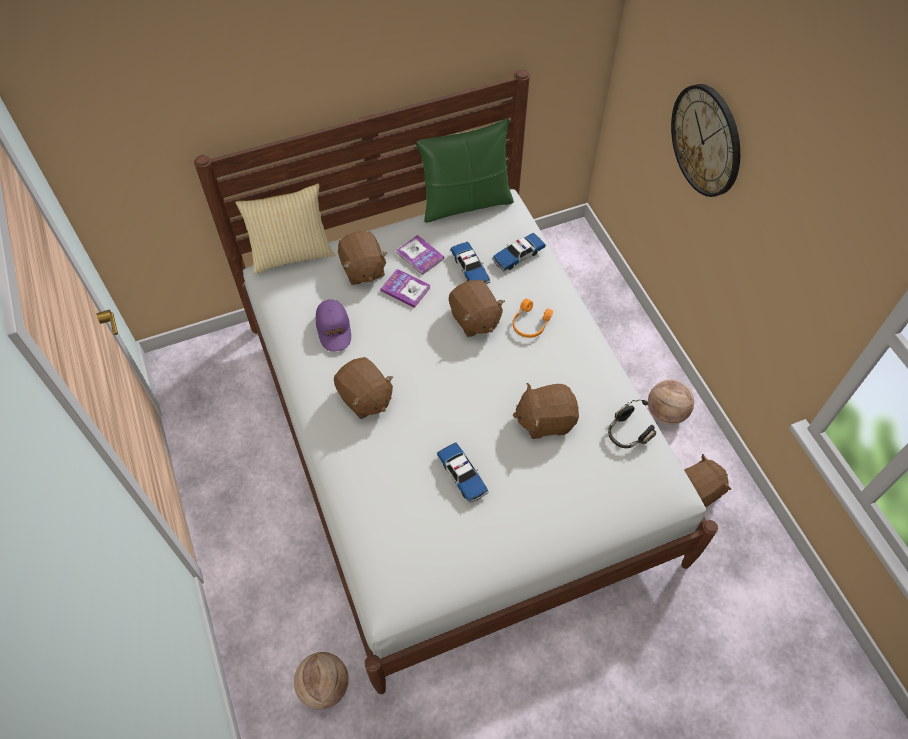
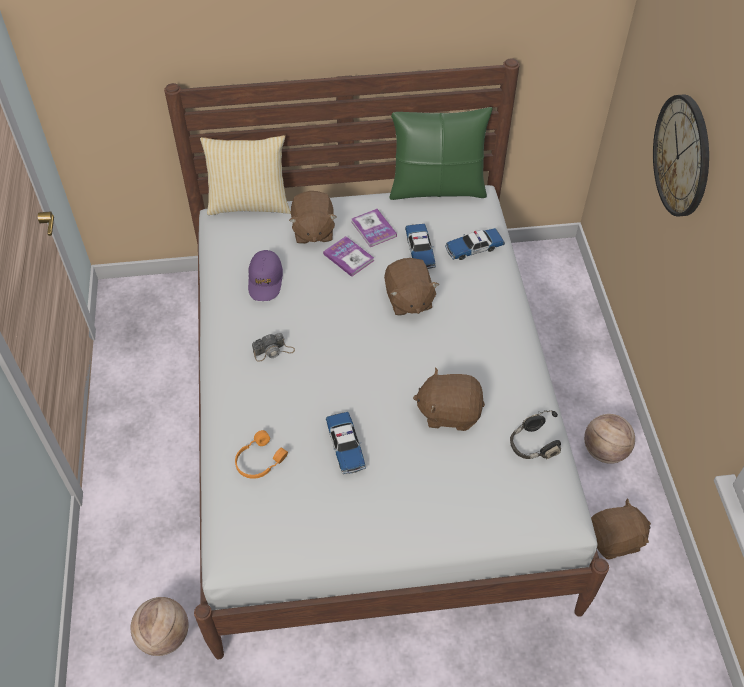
camera: 15 degrees right, 5 degrees down
brown plush toy [334,357,393,419] -> camera [252,333,295,362]
orange headphones [513,299,553,338] -> orange headphones moved to [235,430,288,479]

